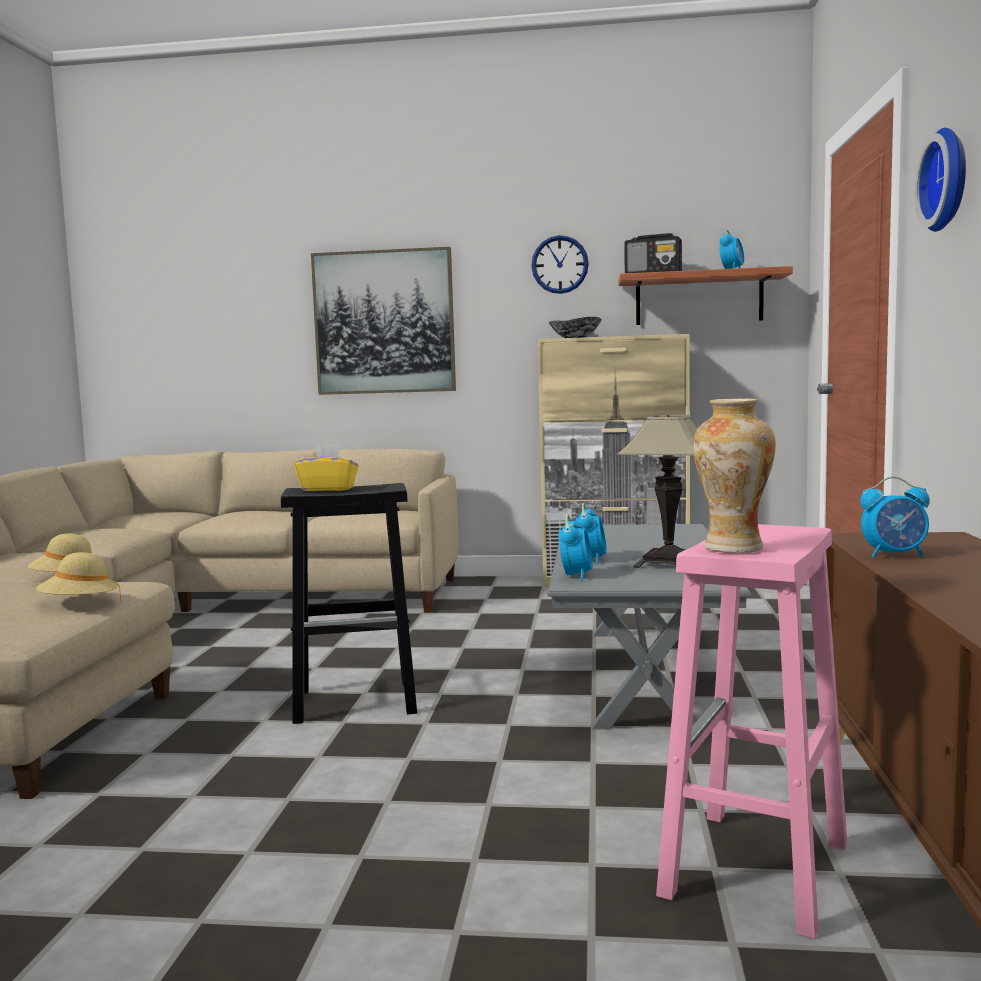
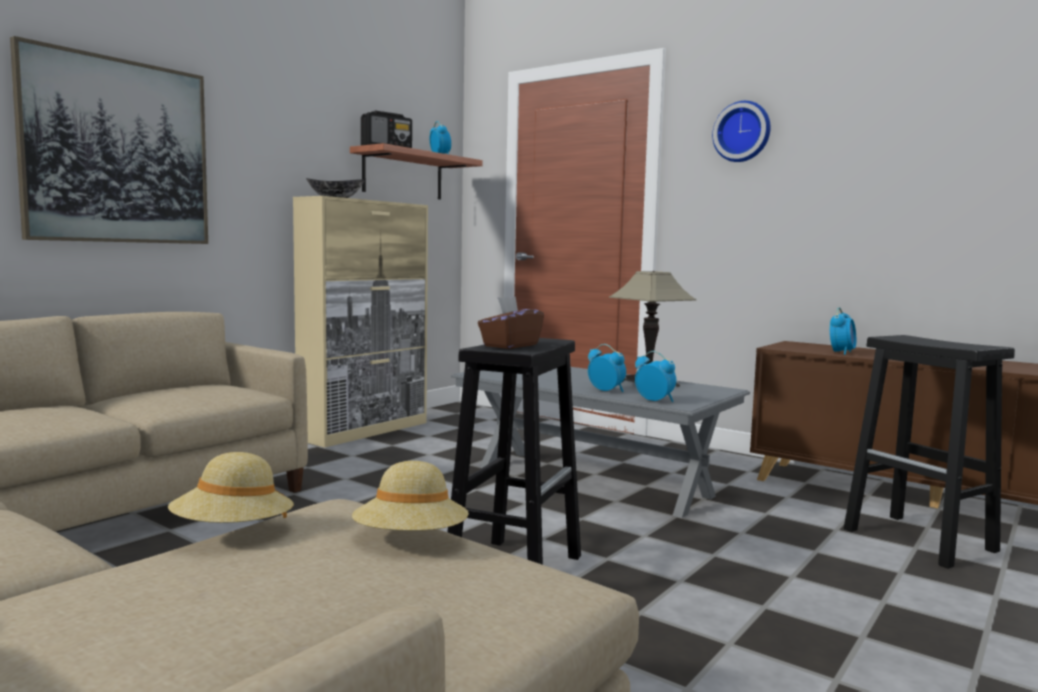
camera: 60 degrees left, 0 degrees up
yellow tissue box [294,444,359,491] -> brown tissue box [478,296,544,349]
wall clock [531,235,589,294] -> none
pink stool [656,524,847,939] -> black stool [844,335,1015,569]
vase [693,399,776,553] -> none

